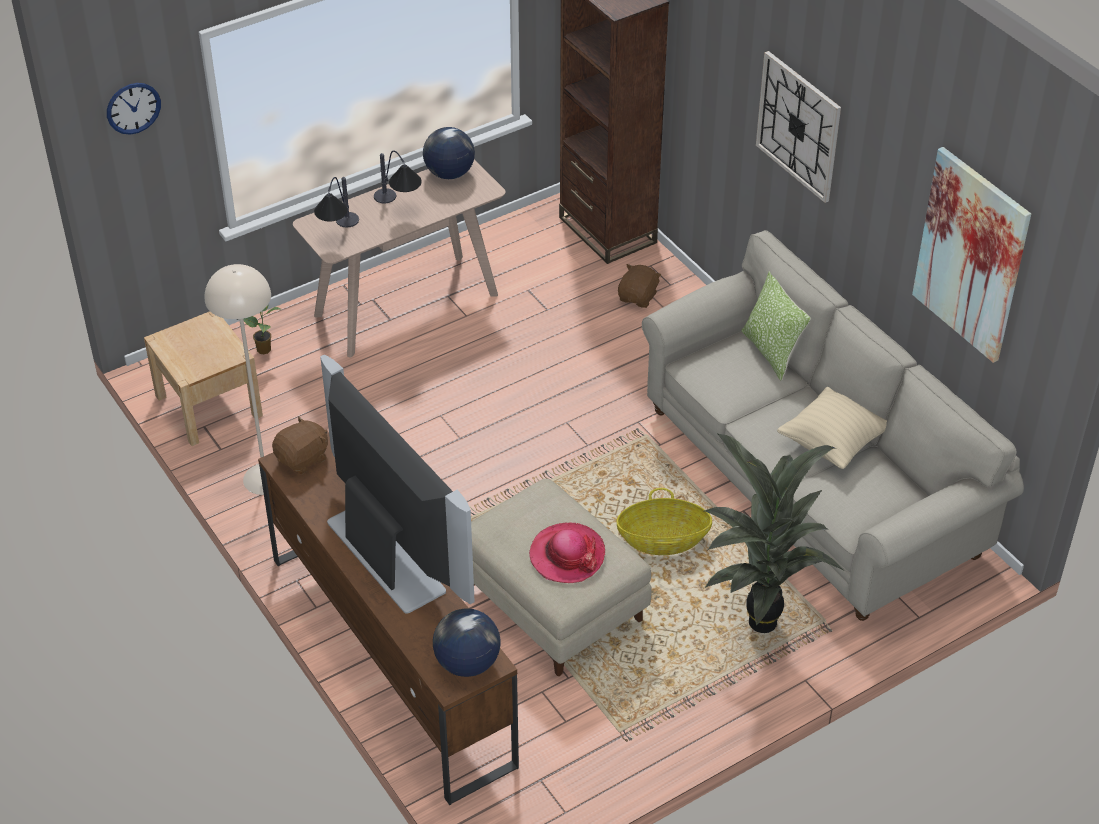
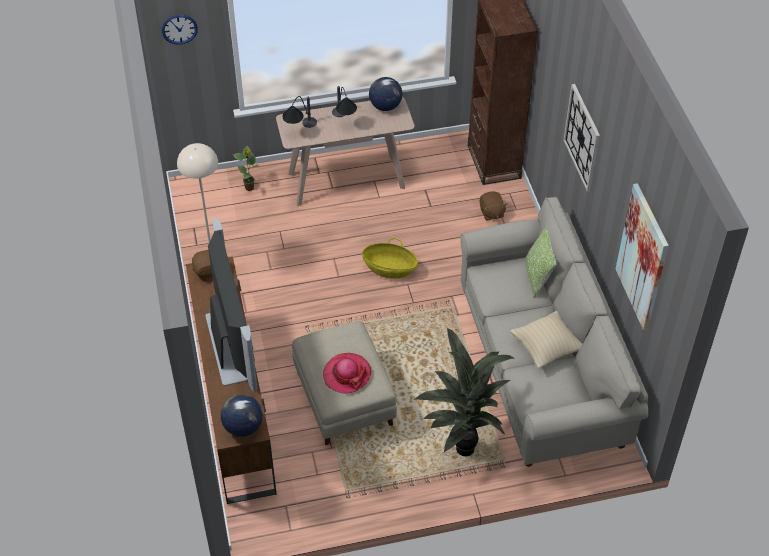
camera: 20 degrees right, 5 degrees up
beige nightstand [144,311,263,446] -> none
basket [616,488,712,555] -> basket moved to [362,238,418,279]
brown plush toy [618,264,661,308] -> brown plush toy turned 120 degrees clockwise [480,191,508,221]

